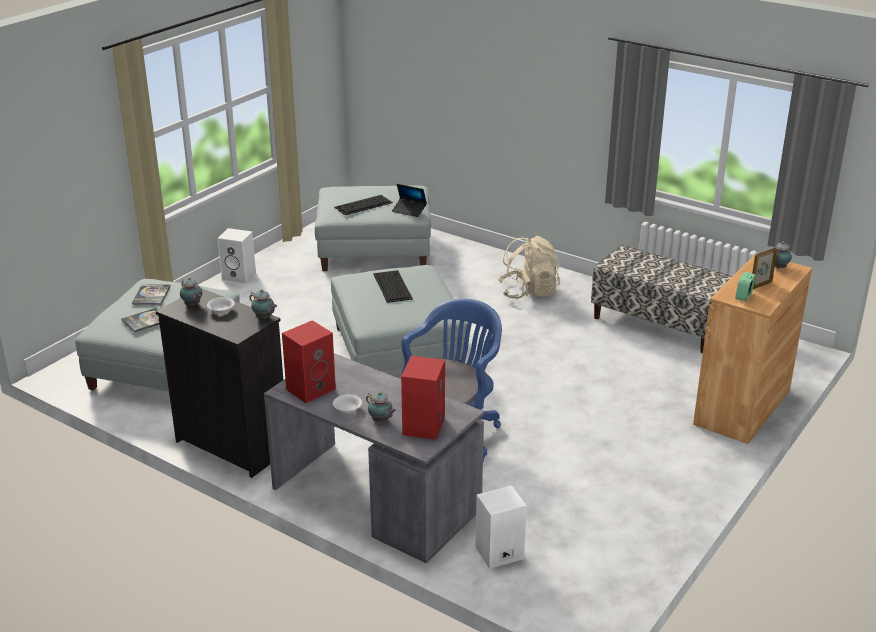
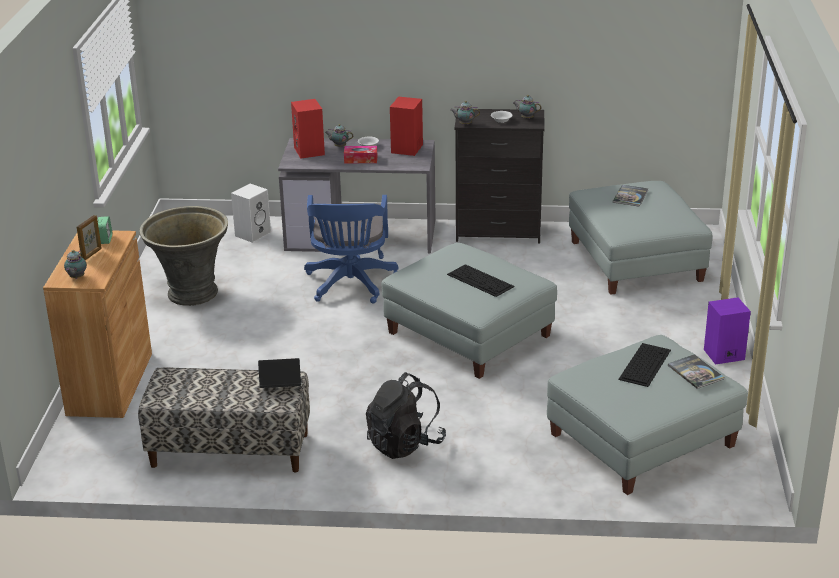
camera: 150 degrees right, 0 degrees up
book [132,284,171,305] -> book moved to [668,354,725,389]
white speaker [218,228,256,284] -> purple speaker [704,297,751,365]
laptop [392,184,427,217] -> laptop moved to [258,358,302,388]
beige backpack [498,236,560,299] -> black backpack [366,372,446,459]
none -> grey planter [139,206,228,306]
none -> tissue box [344,146,377,164]

